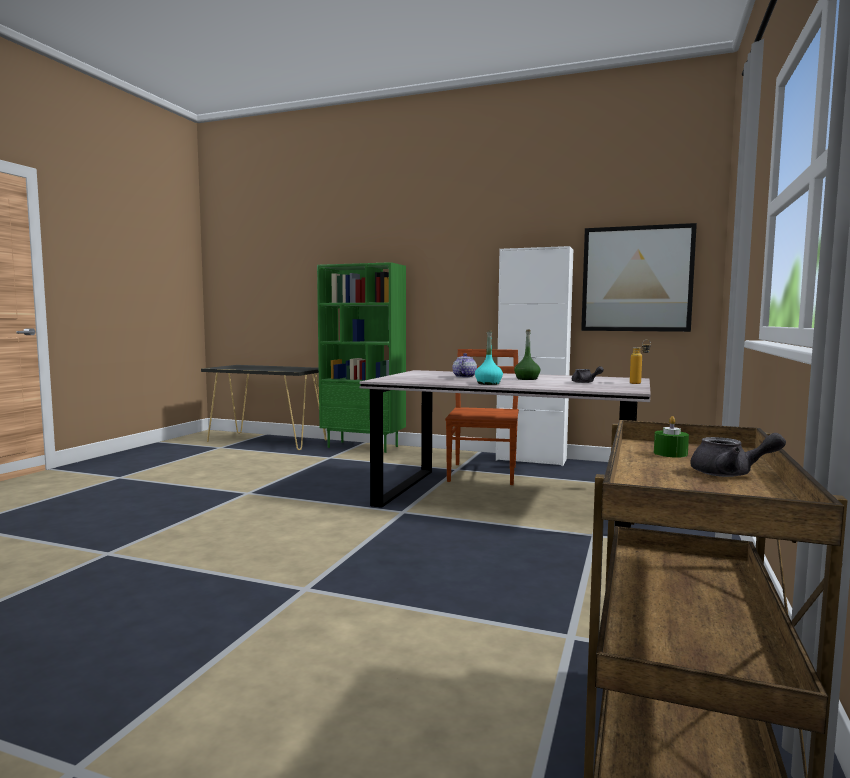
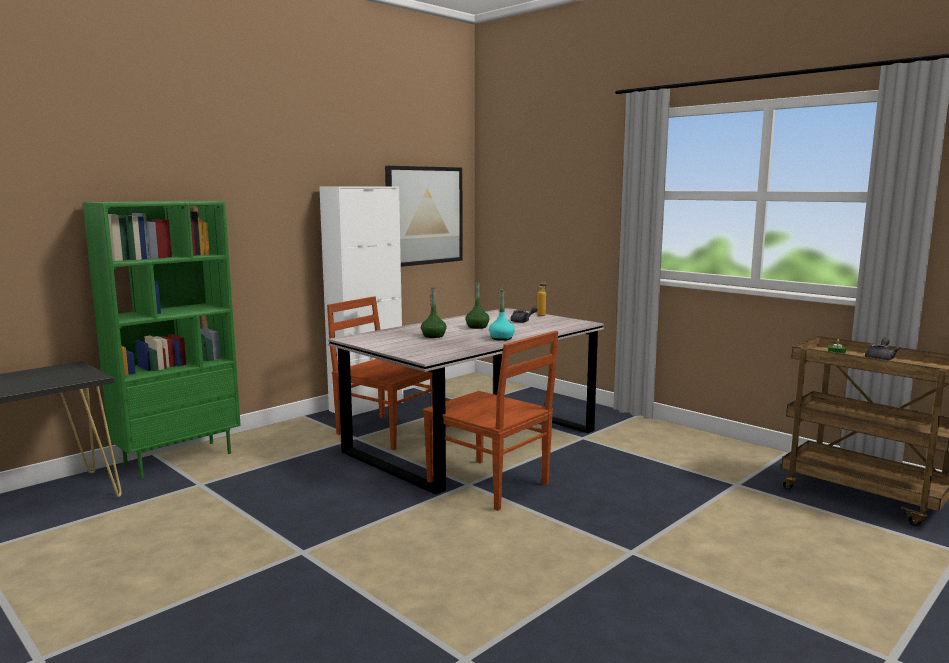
camera: 65 degrees left, 5 degrees up
teapot [453,353,477,378] -> green bottle [421,287,447,338]
none -> brown chair [423,331,558,511]

